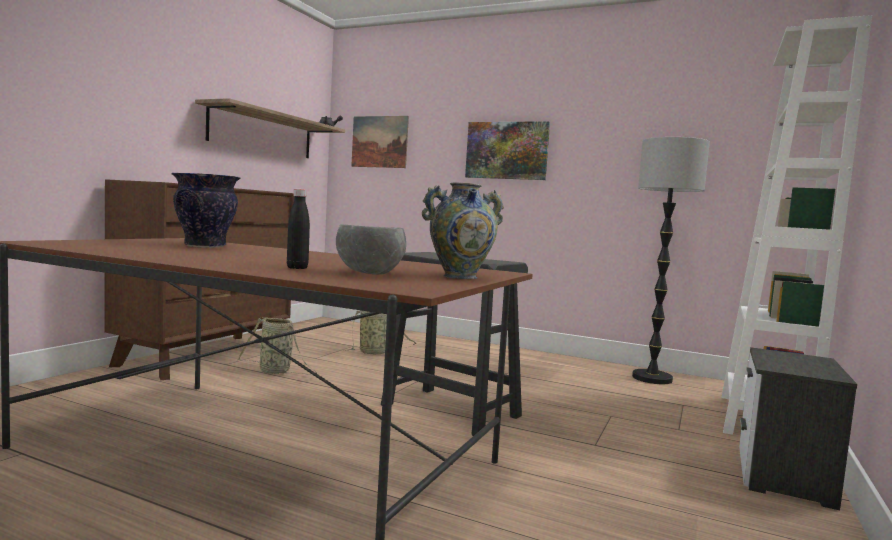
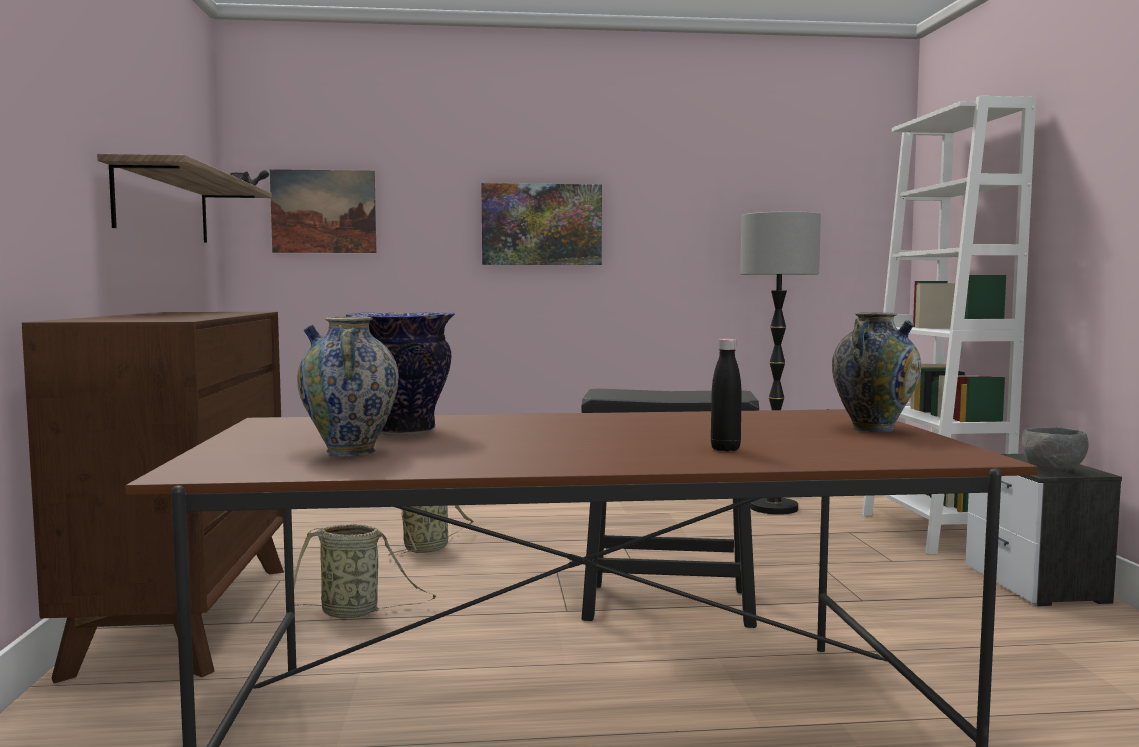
camera: 30 degrees left, 0 degrees up
grey bowl [336,224,406,275] -> grey bowl moved to [1022,427,1089,472]
none -> vase [297,316,399,457]

